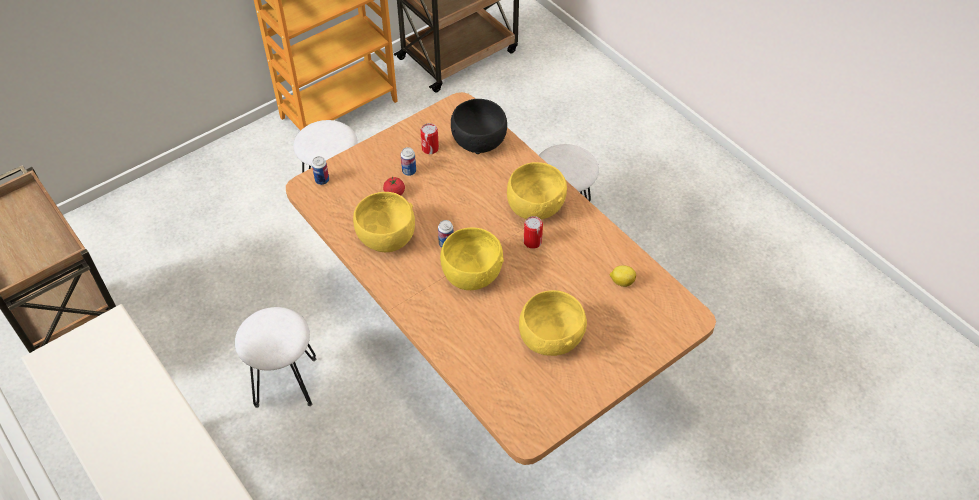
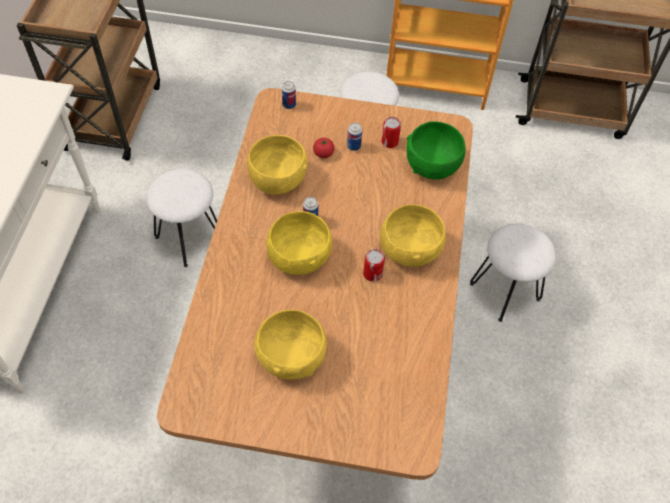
camera: 45 degrees right, 5 degrees up
black bowl [451,99,507,154] -> green bowl [406,121,466,179]
lemon [610,265,636,287] -> none

